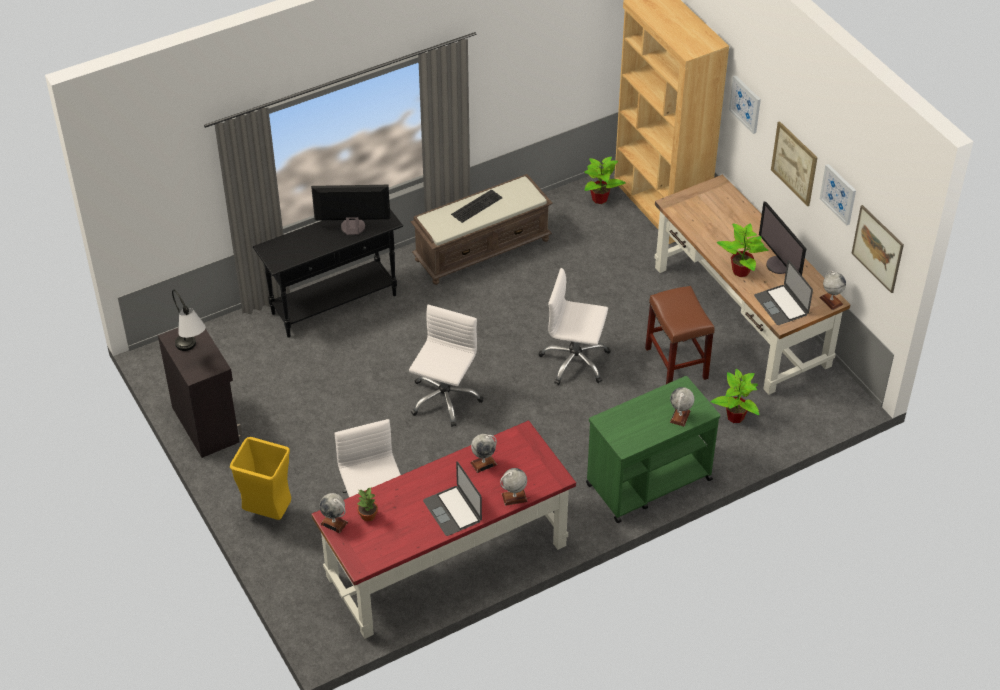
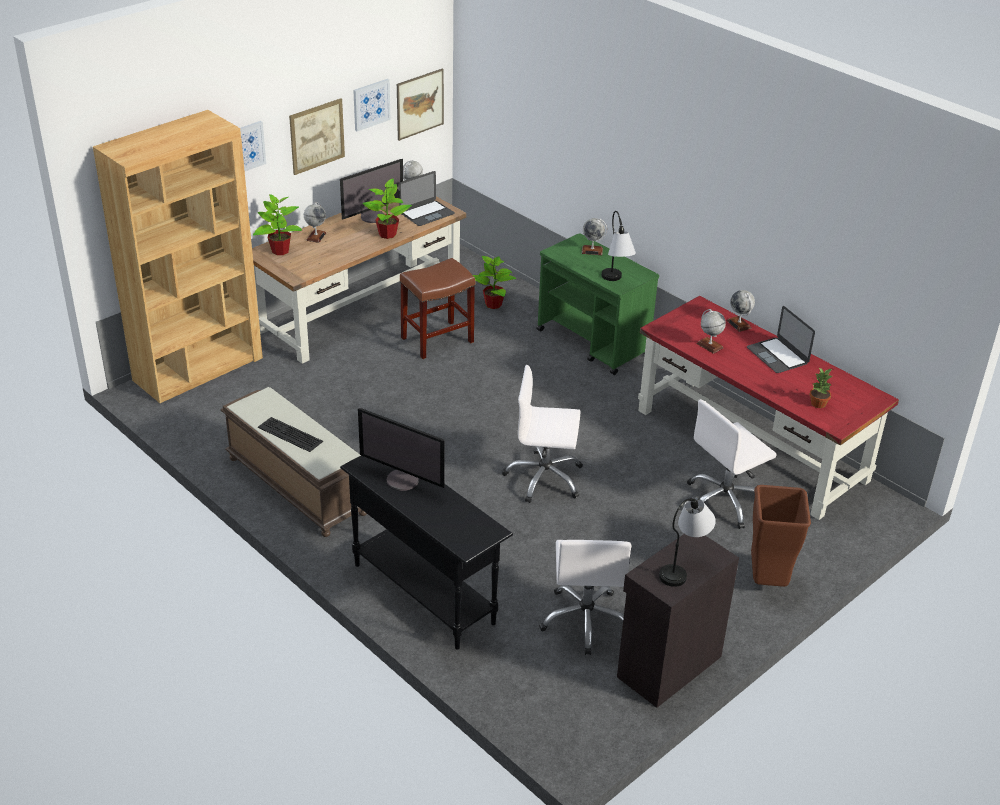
camera: 105 degrees left, 10 degrees down
yellow trash can [230,437,291,520] -> brown trash can [751,485,811,587]
monitor [311,185,390,235] -> monitor turned 45 degrees counterclockwise [358,408,445,491]
globe [320,493,348,533] -> globe moved to [304,202,326,243]
laptop [423,461,482,536] -> laptop turned 105 degrees clockwise [747,306,815,373]
white office chair [538,268,611,385] -> white office chair moved to [539,540,631,655]
potted plant [584,157,626,204] -> potted plant moved to [253,194,302,255]
none -> table lamp [602,211,636,281]

